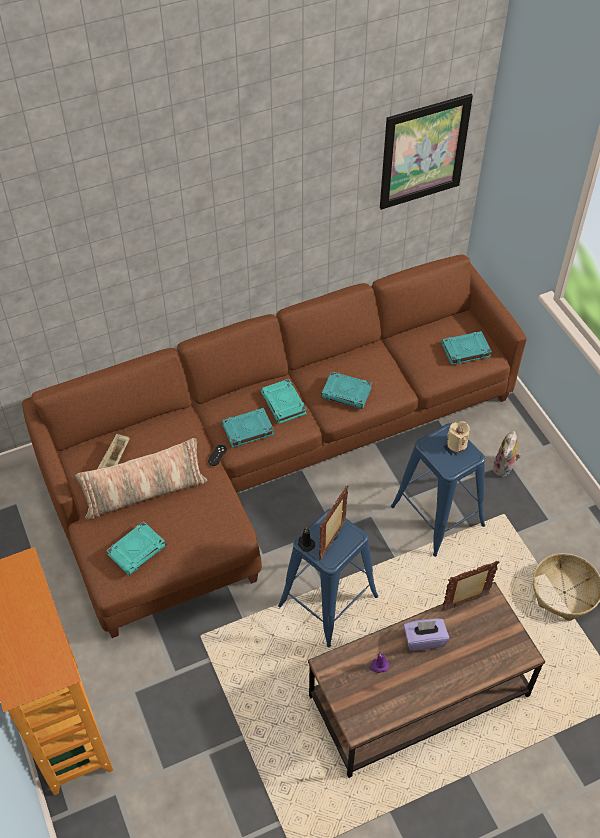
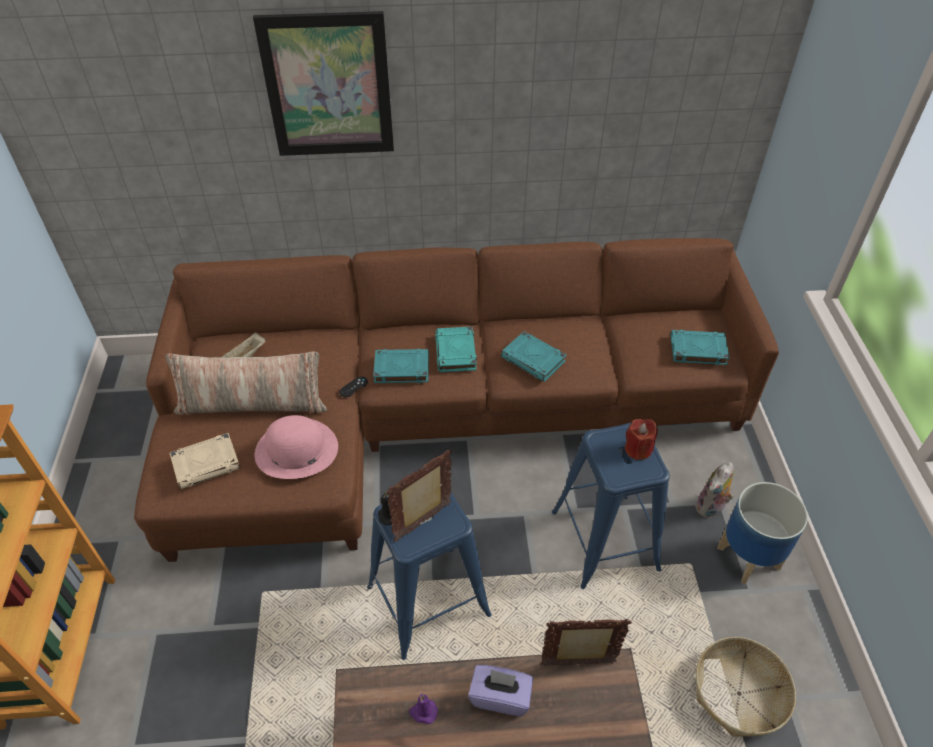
camera: 20 degrees right, 5 degrees down
turquoise book [106,521,167,575] -> beige book [170,433,240,490]
picture [380,94,473,210] -> picture moved to [253,11,394,156]
beige candle [447,421,470,453] -> red candle [625,419,658,460]
none -> pink hat [255,415,338,479]
none -> planter [717,482,808,584]

